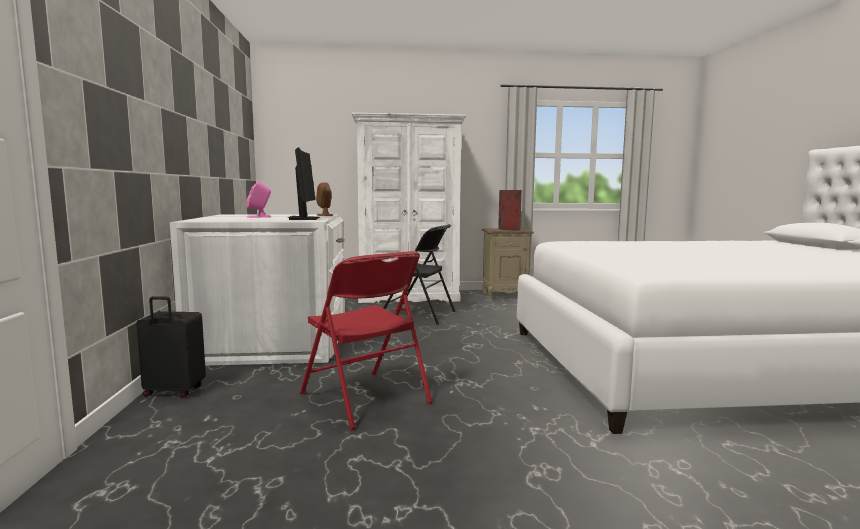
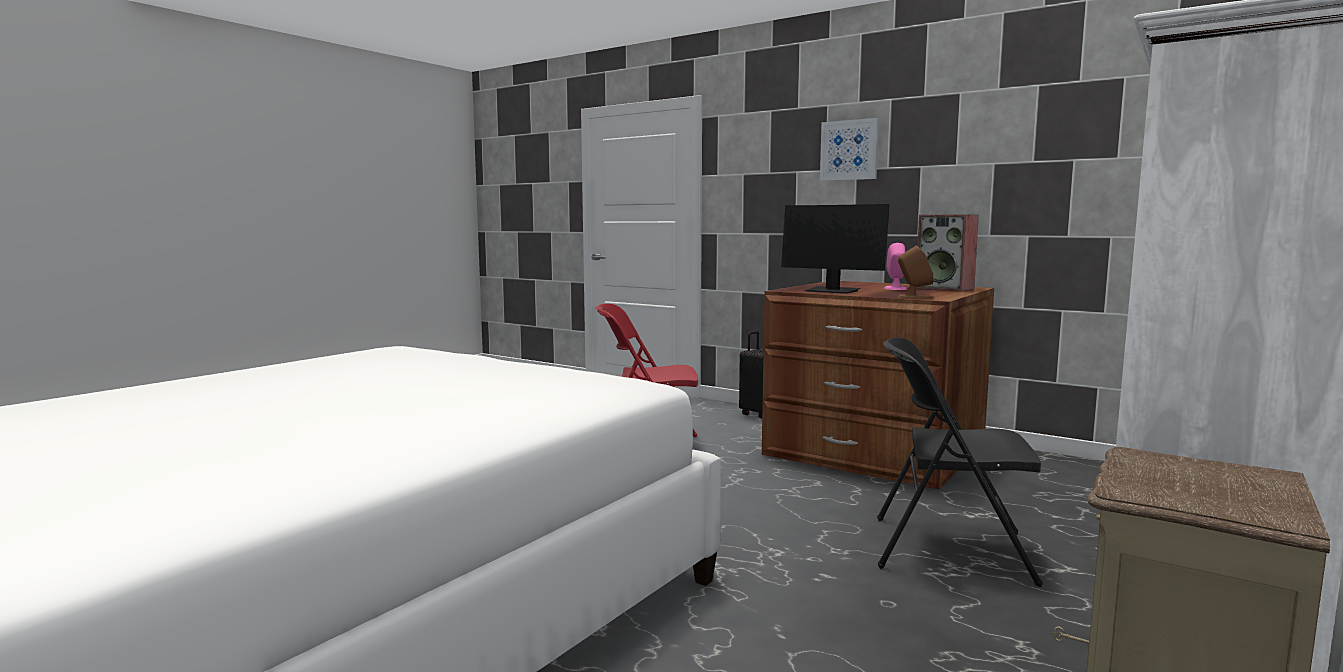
camera: 130 degrees right, 0 degrees up
white dresser [170,214,345,365] -> brown dresser [762,281,994,489]
black chair [383,224,456,325] -> black chair turned 45 degrees clockwise [877,338,1043,587]
speaker [498,190,522,230] -> speaker moved to [916,214,979,291]
none -> picture [820,118,879,181]

